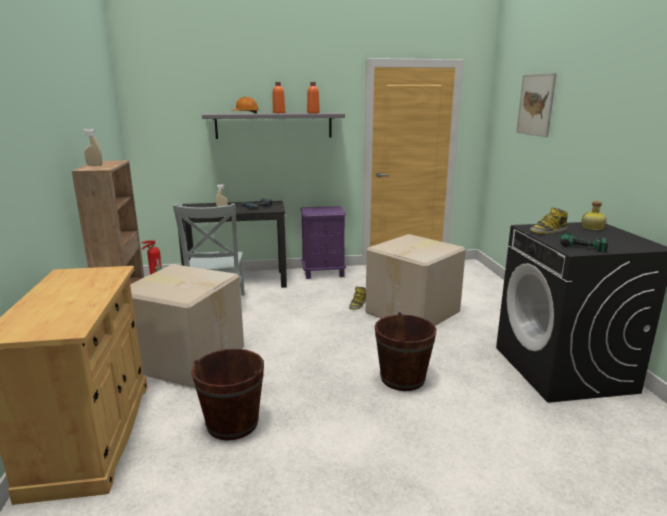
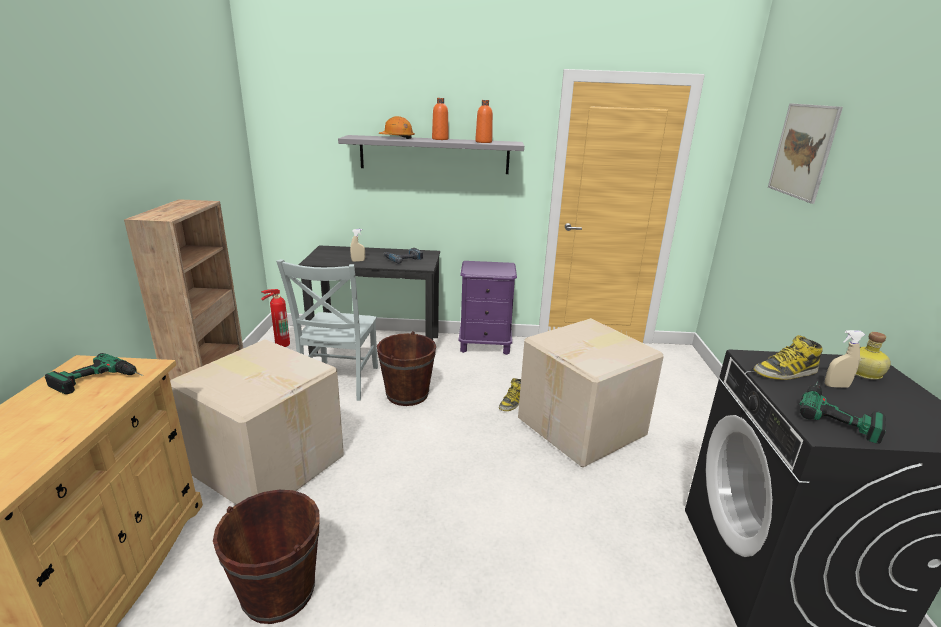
camera: 10 degrees right, 5 degrees up
beige spray bottle [83,129,102,166] -> beige spray bottle moved to [825,330,865,388]
brown bucket [375,312,437,391] -> brown bucket moved to [377,331,436,406]
none -> power drill [44,353,143,394]

